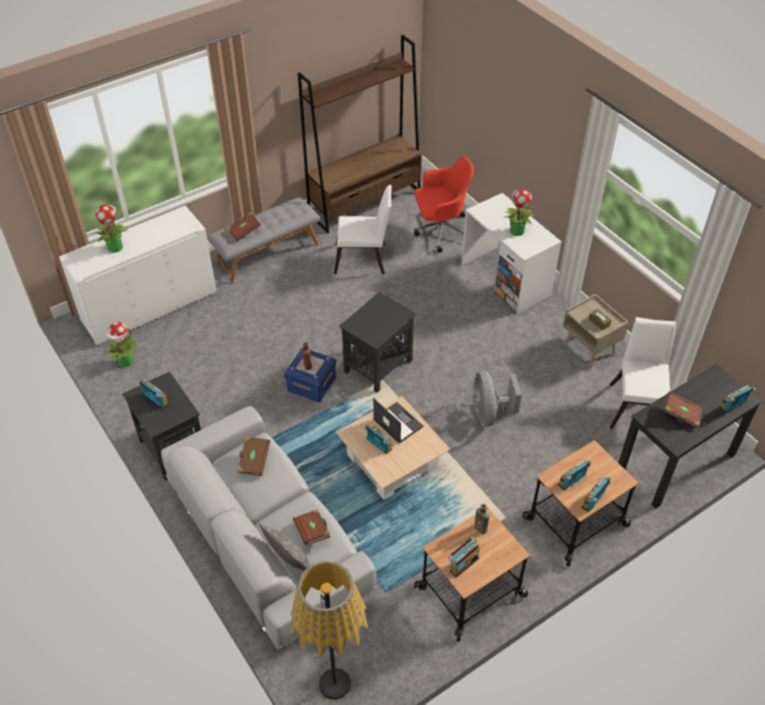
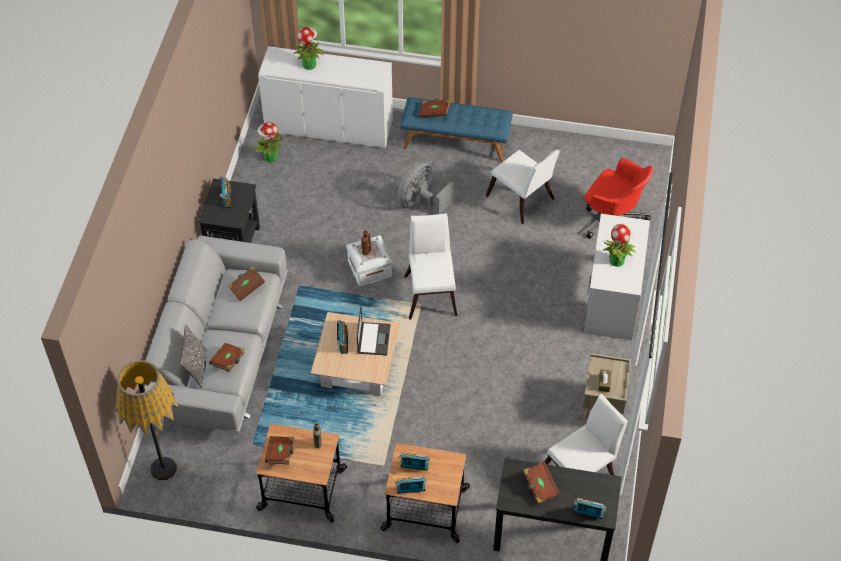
camera: 45 degrees right, 5 degrees up
grey bench [207,197,320,284] -> blue bench [400,97,513,163]
blue storage box [284,348,336,402] -> white storage box [346,235,393,286]
brown bookcase [298,35,422,234] -> none
black side table [339,292,416,393] -> white chair [404,213,457,320]
radio [448,537,480,578] -> brown book [265,436,293,465]
grey fan [472,371,522,427] -> grey fan moved to [397,161,454,214]

